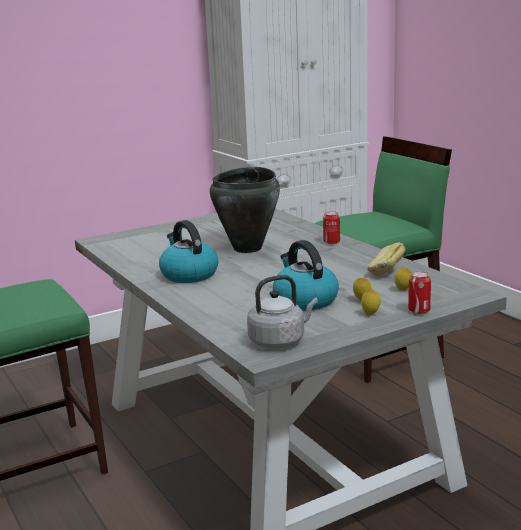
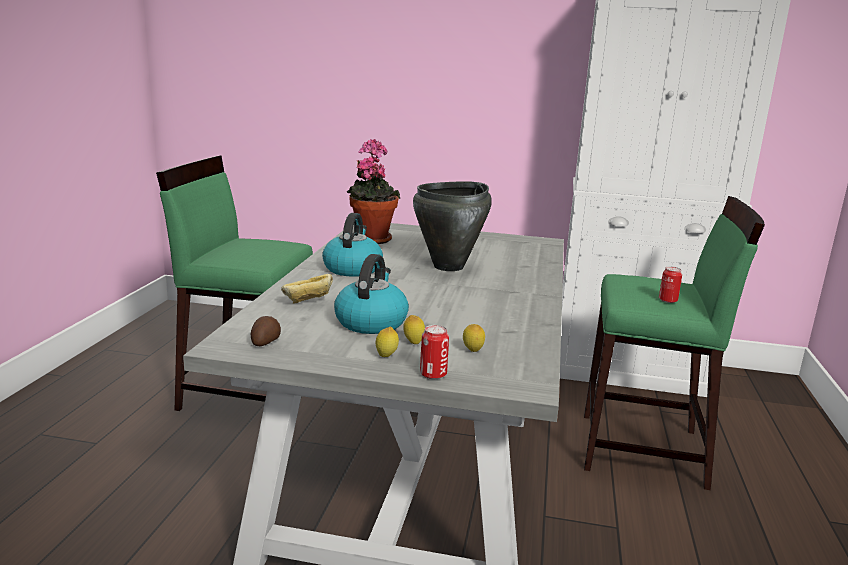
camera: 40 degrees right, 0 degrees up
grey kettle [247,275,318,348] -> potato [251,316,281,346]
can [323,211,340,244] -> can moved to [659,266,682,303]
bread [367,242,405,277] -> bread moved to [281,274,333,303]
none -> potted plant [347,139,401,244]

